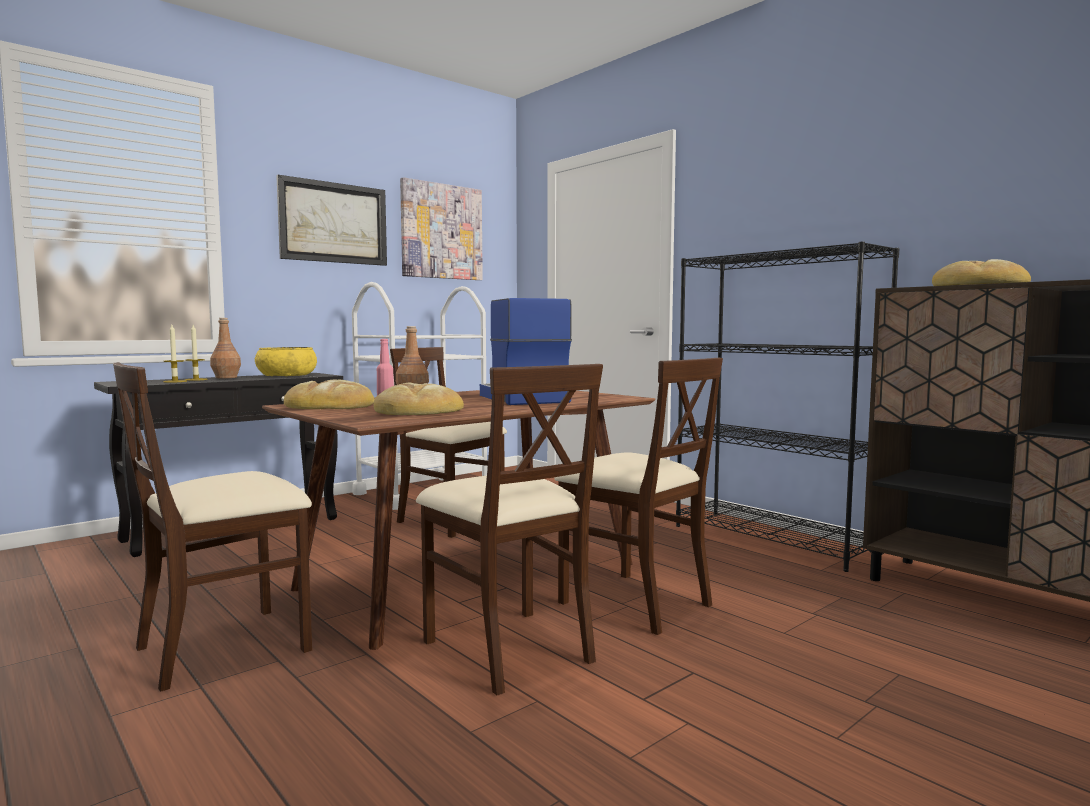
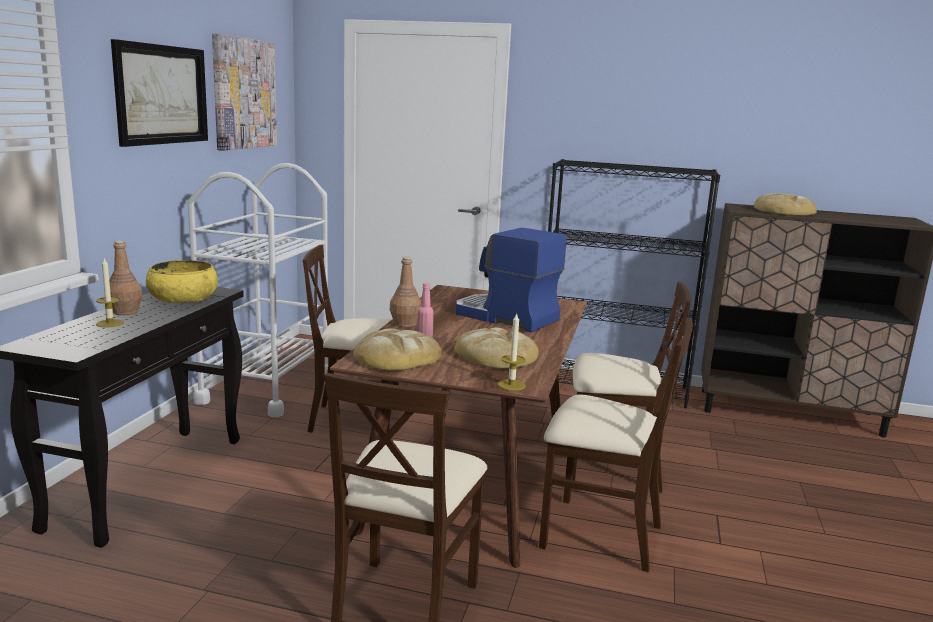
camera: 35 degrees left, 10 degrees up
candle [163,325,187,383] -> candle moved to [498,312,526,391]

